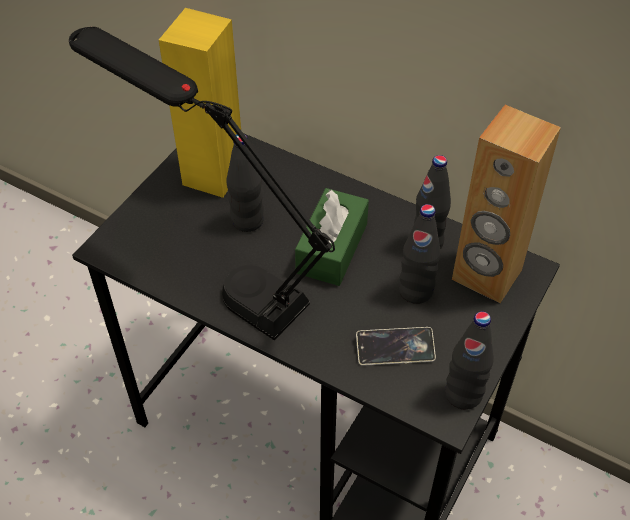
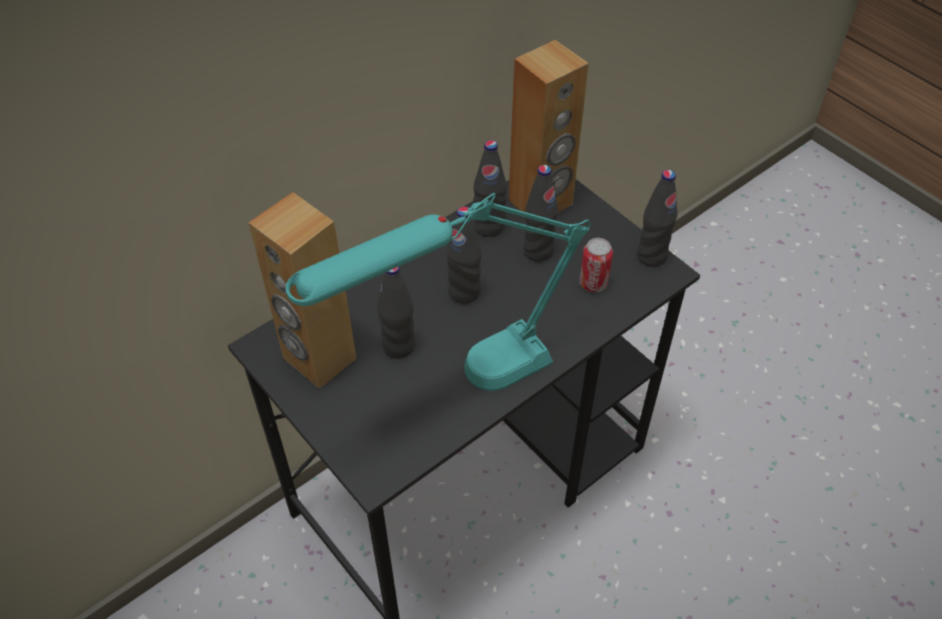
camera: 70 degrees left, 0 degrees up
black table lamp [69,27,335,340] -> turquoise table lamp [286,193,590,391]
yellow speaker [159,8,241,198] -> brown speaker [249,192,357,389]
green tissue box [295,188,369,286] -> black bottle [447,206,482,304]
phone [356,327,436,366] -> can [579,238,613,292]

